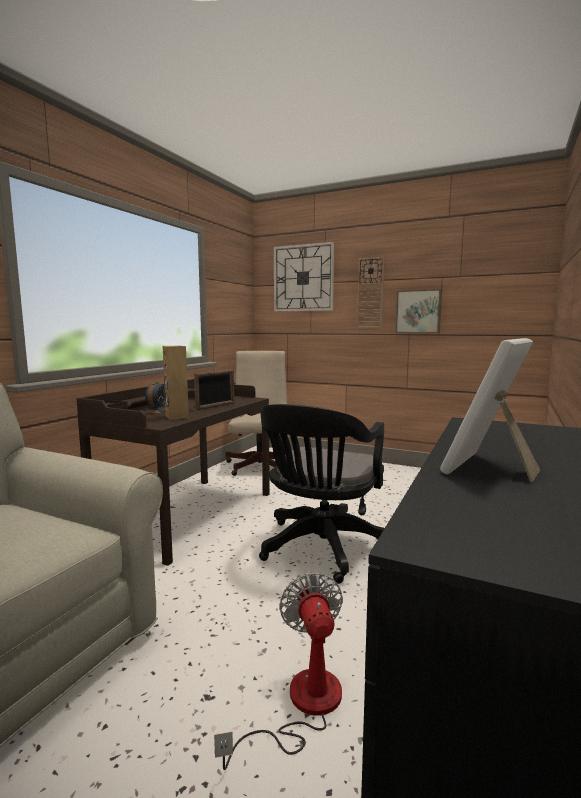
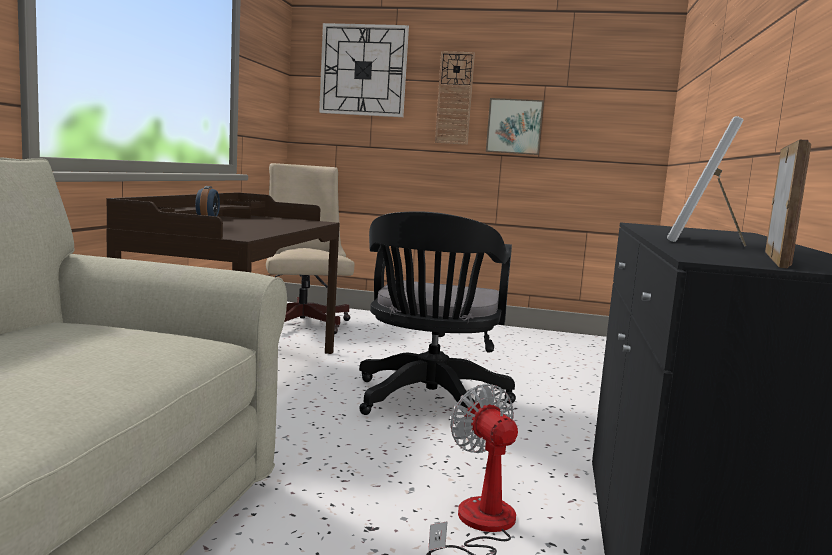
camera: 15 degrees left, 0 degrees up
brown speaker [163,346,189,420] -> none
picture frame [194,369,234,410] -> picture frame moved to [765,140,811,268]

